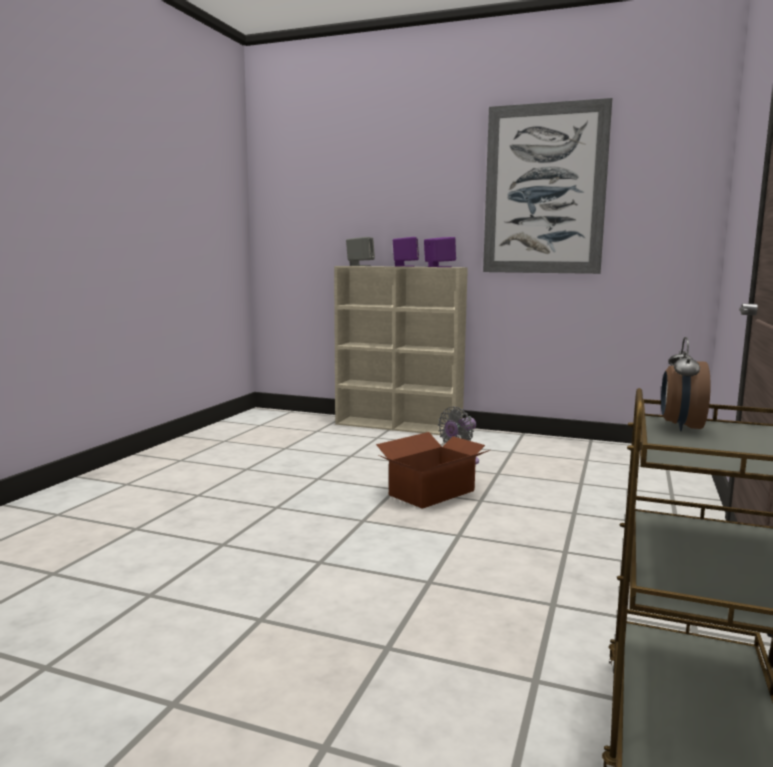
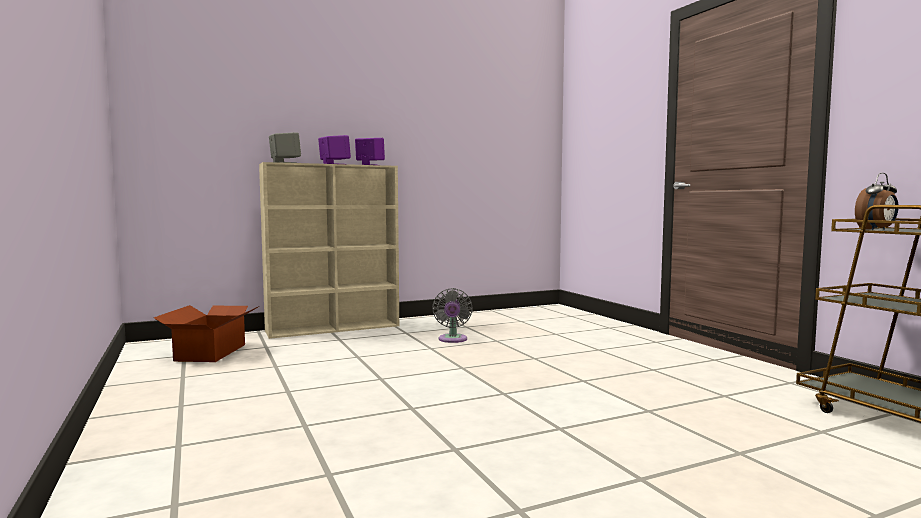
camera: 45 degrees left, 5 degrees down
cardboard box [376,432,490,509] -> cardboard box moved to [154,305,258,362]
picture [483,98,612,274] -> none
alarm clock [661,337,711,431] -> alarm clock turned 90 degrees counterclockwise [855,173,898,230]

